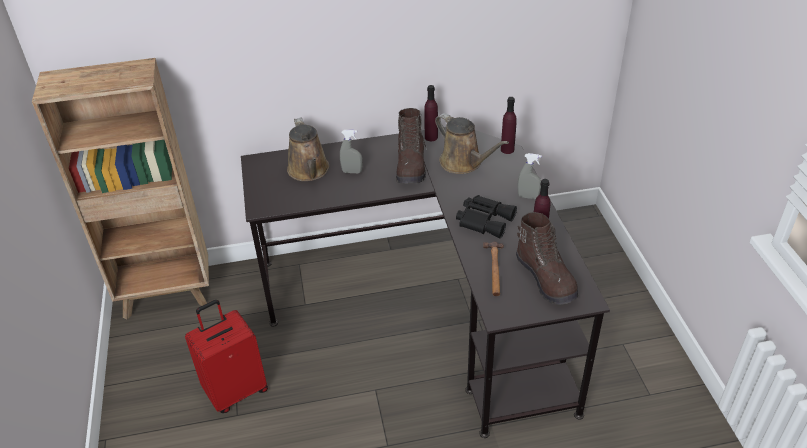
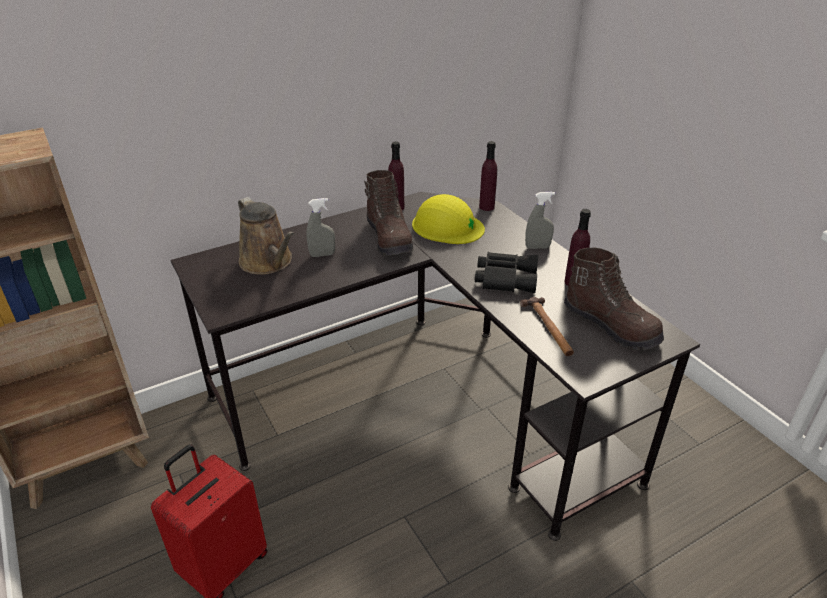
camera: 20 degrees left, 5 degrees down
brown watering can [435,113,509,174] -> yellow hard hat [412,194,485,244]

